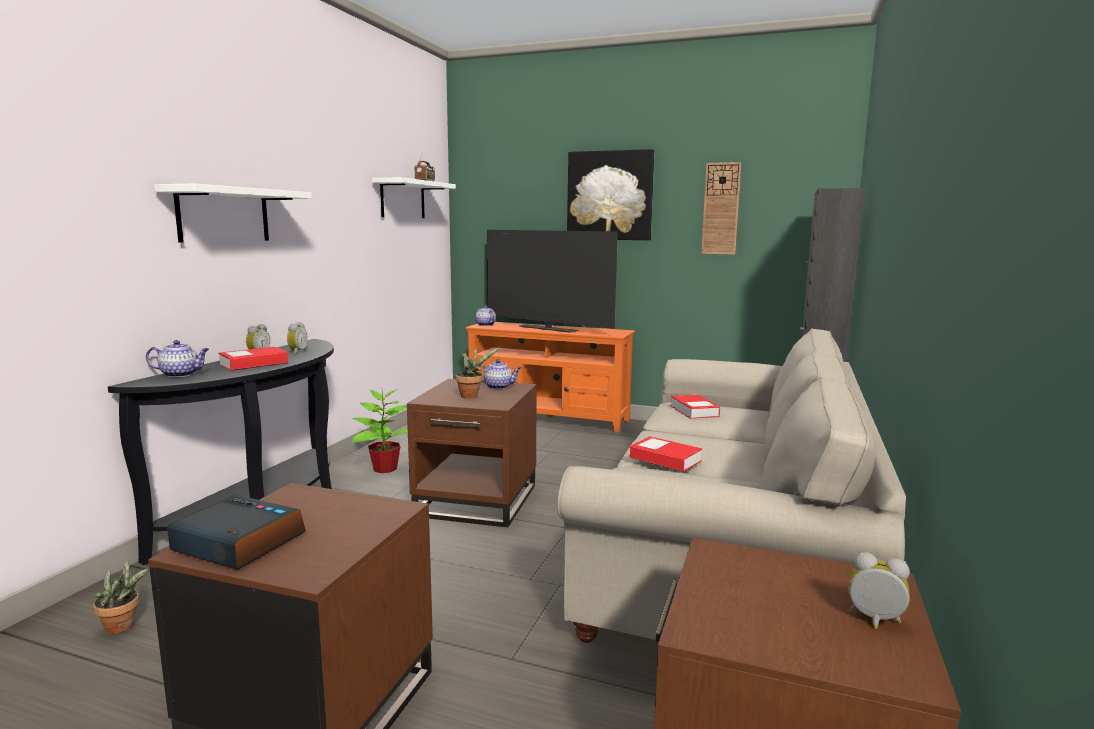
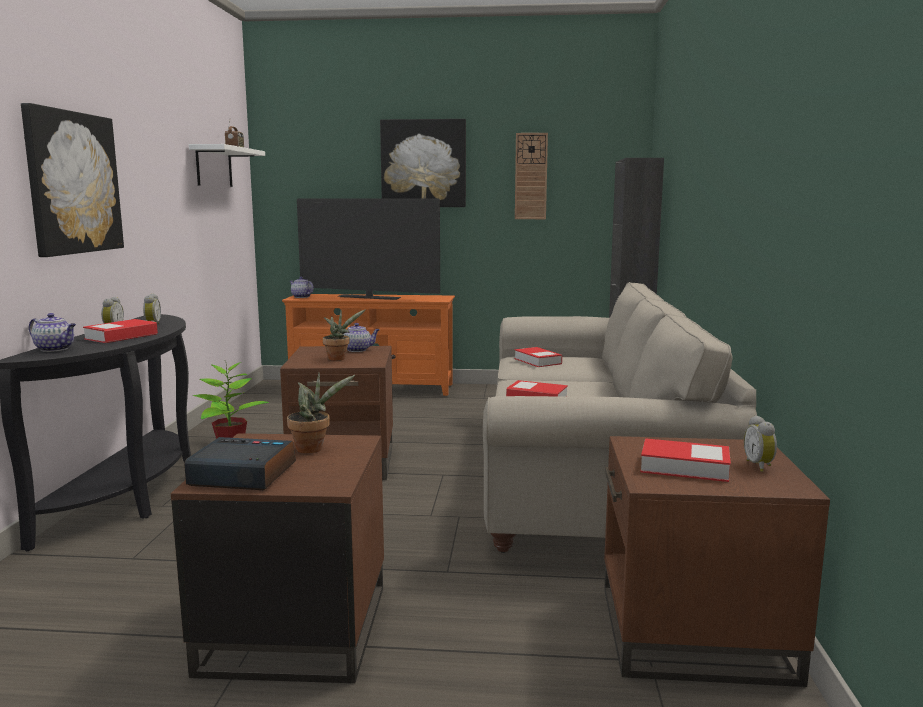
camera: 15 degrees left, 0 degrees up
potted plant [93,560,148,634] -> potted plant moved to [287,373,355,453]
teapot [146,340,209,377] -> teapot turned 45 degrees clockwise [29,313,76,352]
white shelf [154,184,312,242] -> picture [21,103,124,257]
alarm clock [848,552,910,630] -> alarm clock turned 105 degrees counterclockwise [744,415,777,472]
none -> book [640,438,731,482]

